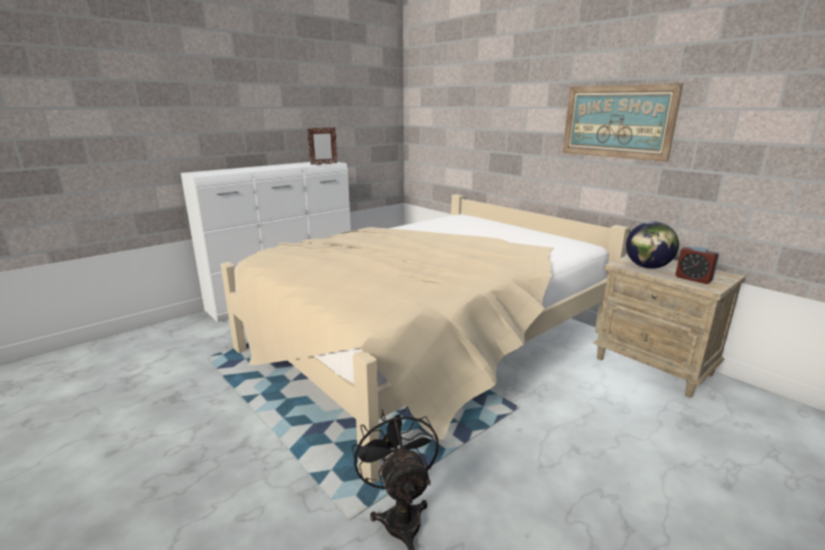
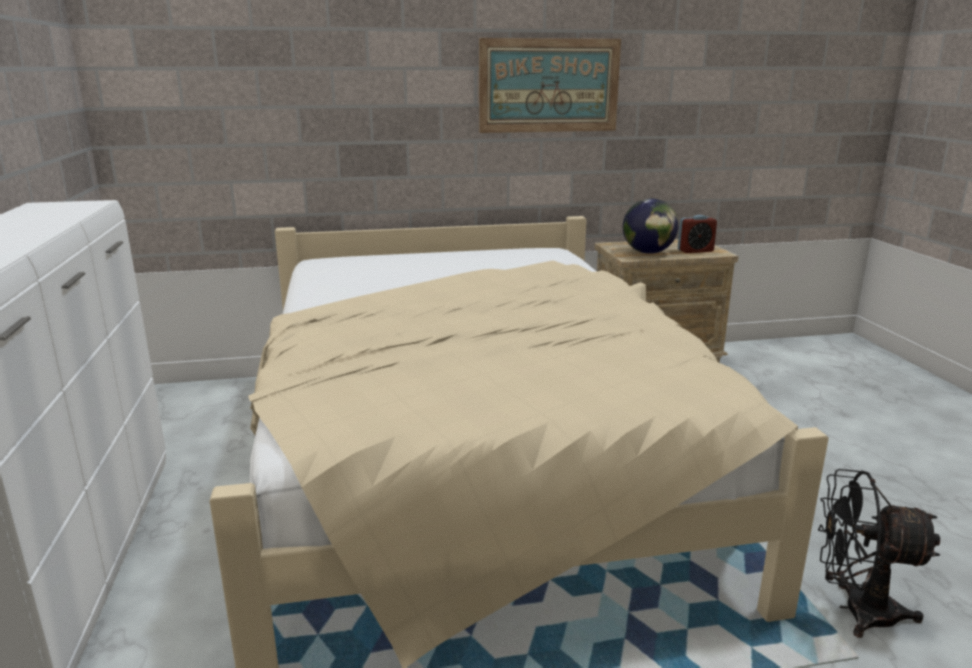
camera: 60 degrees left, 0 degrees up
picture frame [307,127,338,165] -> none

